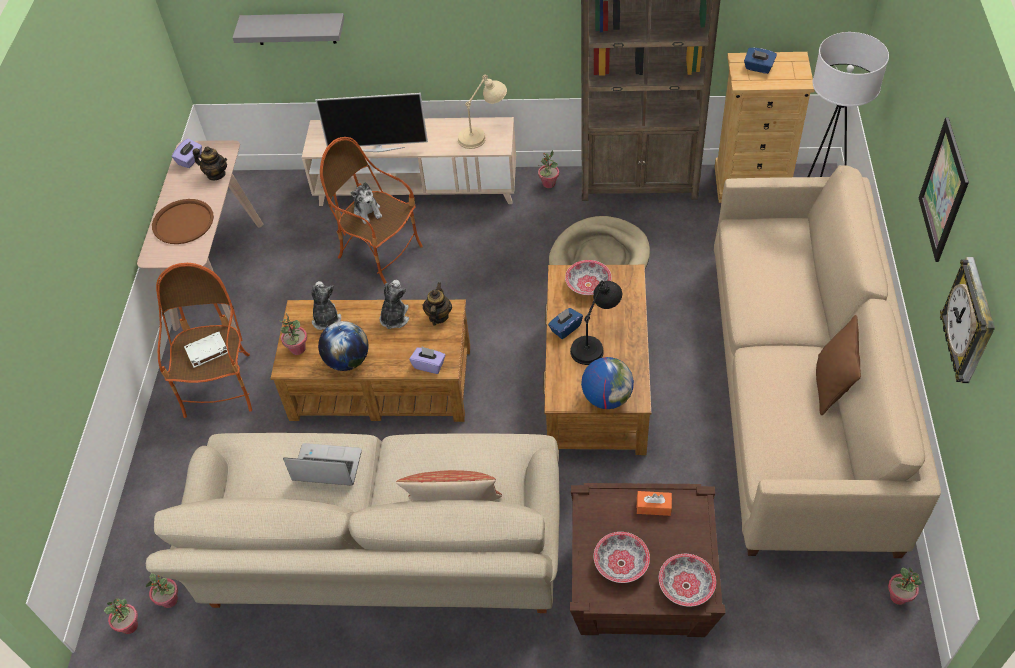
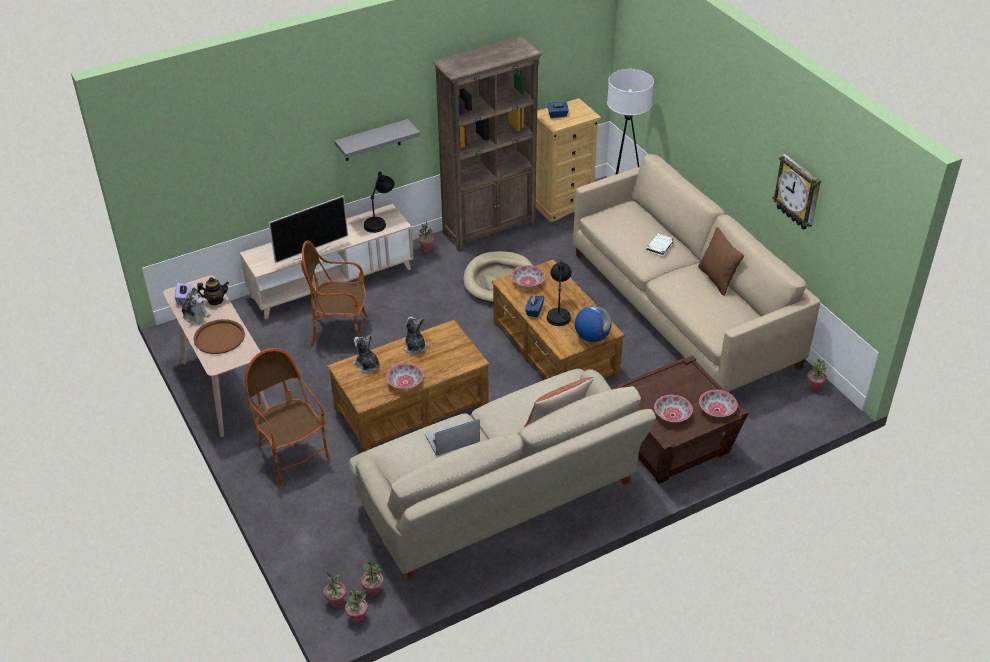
camera: 35 degrees left, 10 degrees down
white book [184,332,228,368] -> white book moved to [646,234,674,257]
grey shelf [232,13,345,45] -> grey shelf moved to [335,119,420,161]
potted plant [280,312,307,355] -> potted plant moved to [323,572,346,607]
globe [318,321,369,371] -> bowl [386,363,423,389]
plush toy [350,182,382,224] -> plush toy moved to [178,287,211,324]
purple tissue box [410,347,446,374] -> none
teapot [422,282,452,325] -> none
beige table lamp [458,74,507,149] -> black table lamp [364,171,394,233]
orange tissue box [637,491,672,516] -> none
picture [919,118,969,262] -> none

